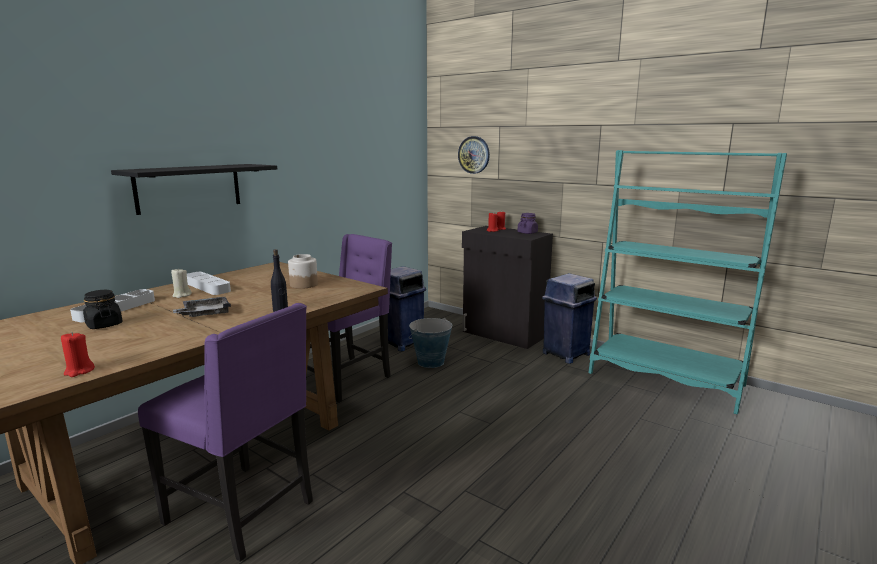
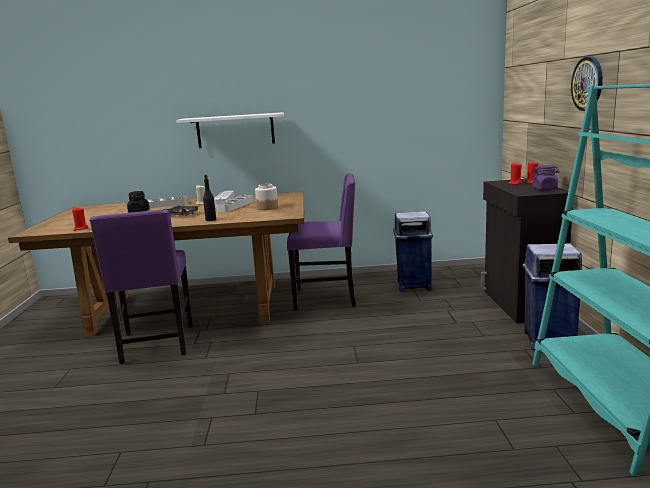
camera: 50 degrees right, 0 degrees up
black shelf [111,164,277,215] -> white shelf [176,112,284,148]
bucket [409,318,452,368] -> none
wall clock [458,136,490,174] -> wall clock moved to [571,56,603,111]
none -> grey tray [216,195,253,212]

